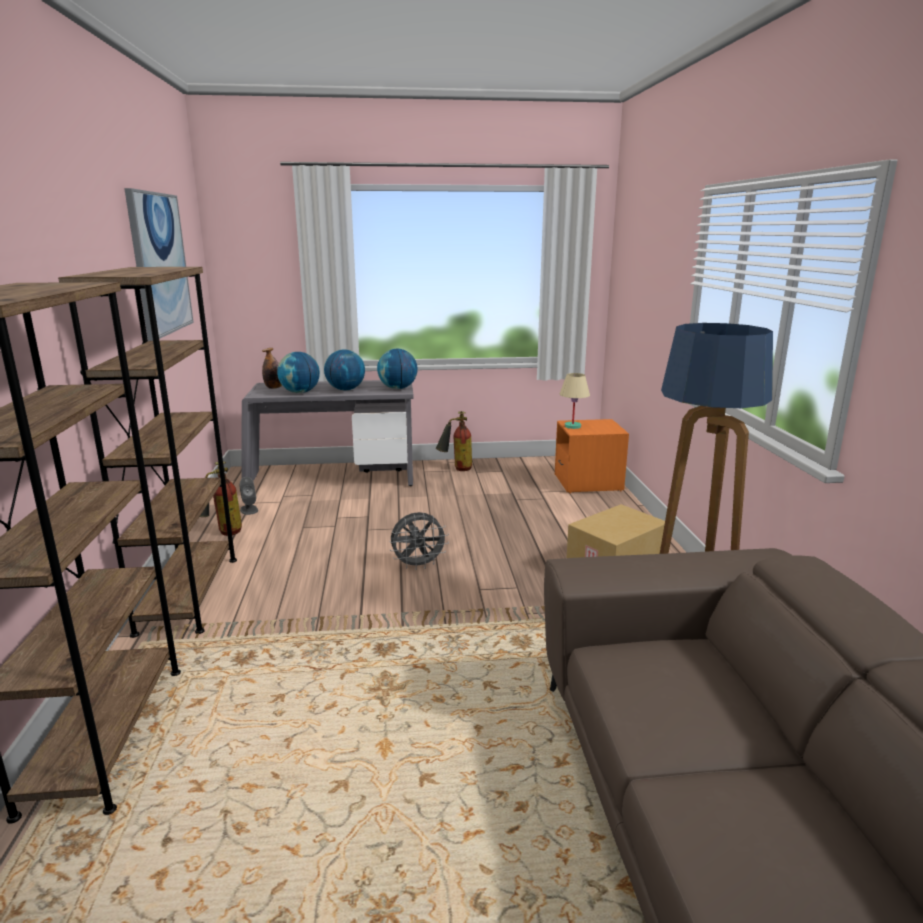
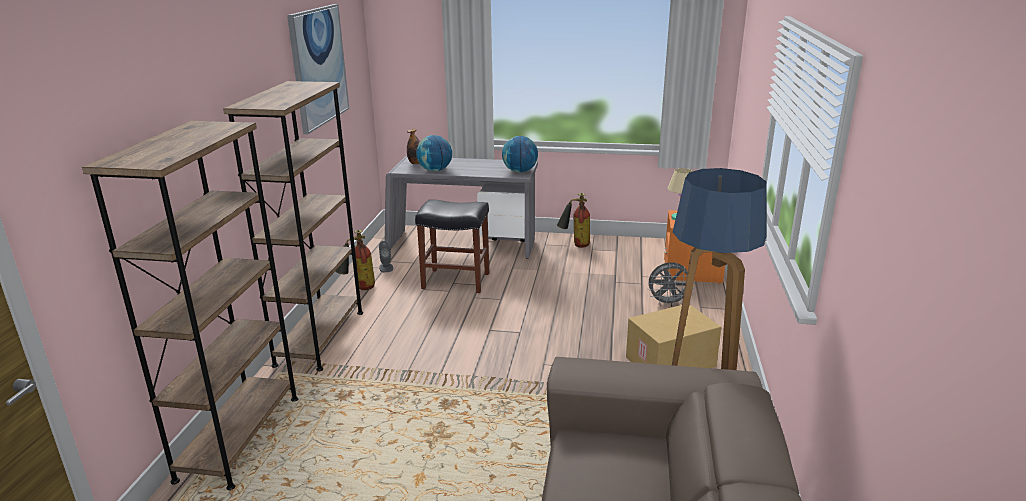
camera: 15 degrees right, 5 degrees up
globe [324,349,365,390] -> none
grey fan [389,512,449,570] -> grey fan moved to [648,262,695,306]
none -> black stool [415,199,489,293]

